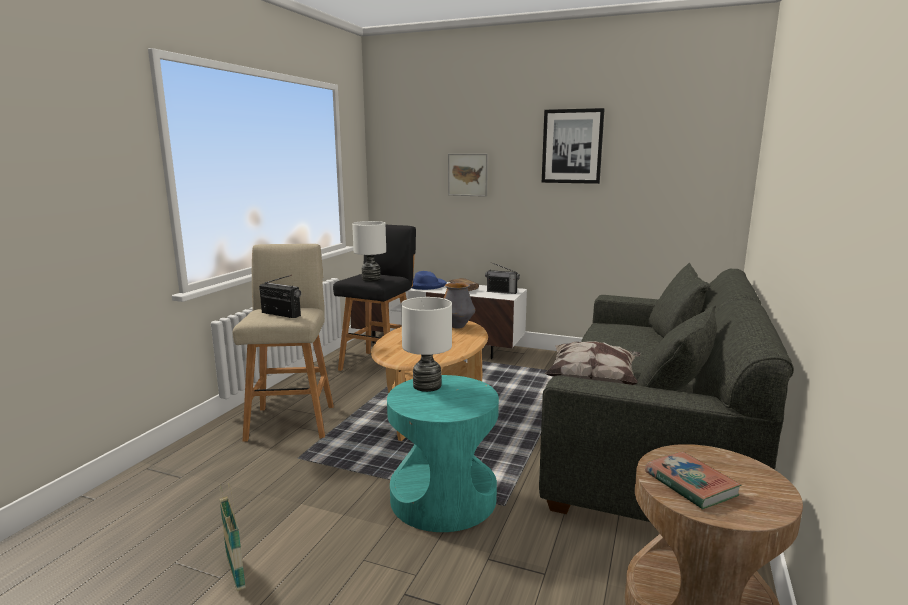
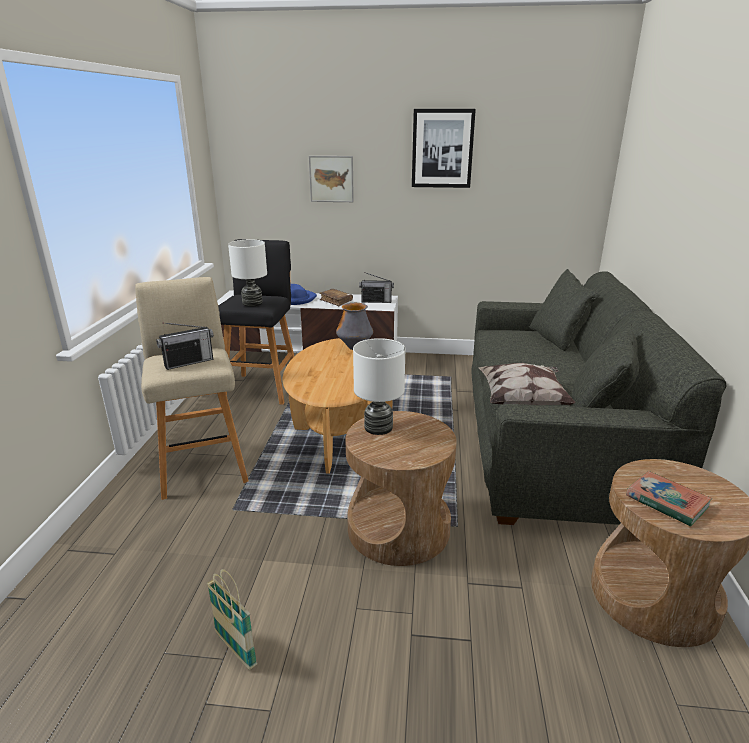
camera: 15 degrees left, 10 degrees up
radio [259,275,301,318] -> radio turned 135 degrees clockwise [156,322,214,370]
turquoise side table [387,375,499,532] -> brown side table [345,411,457,566]

